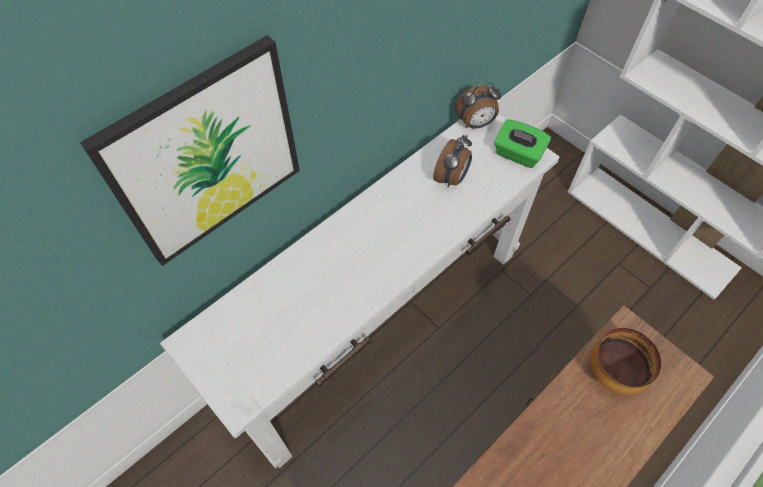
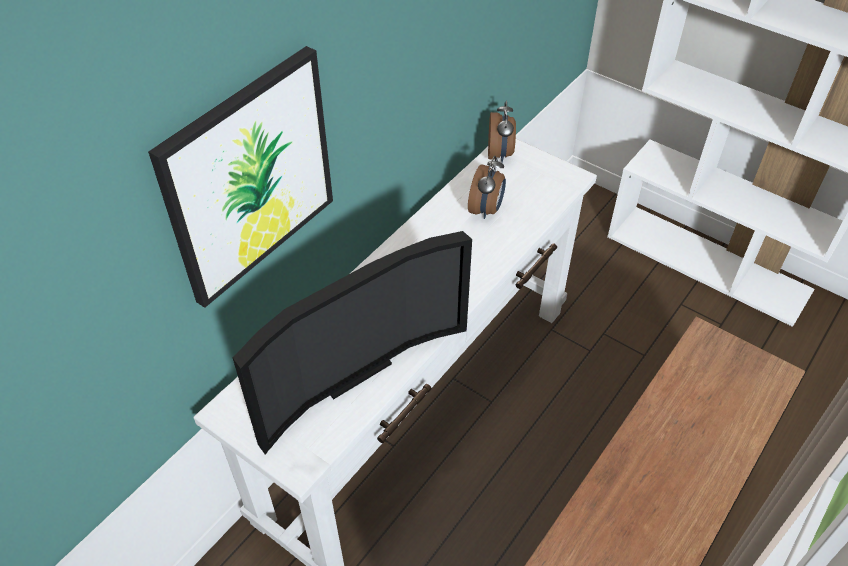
camera: 10 degrees left, 10 degrees down
alarm clock [455,83,501,129] -> alarm clock turned 60 degrees counterclockwise [488,100,516,163]
green tissue box [494,120,551,168] -> none
bowl [590,328,661,395] -> none
none -> television [233,231,472,454]

